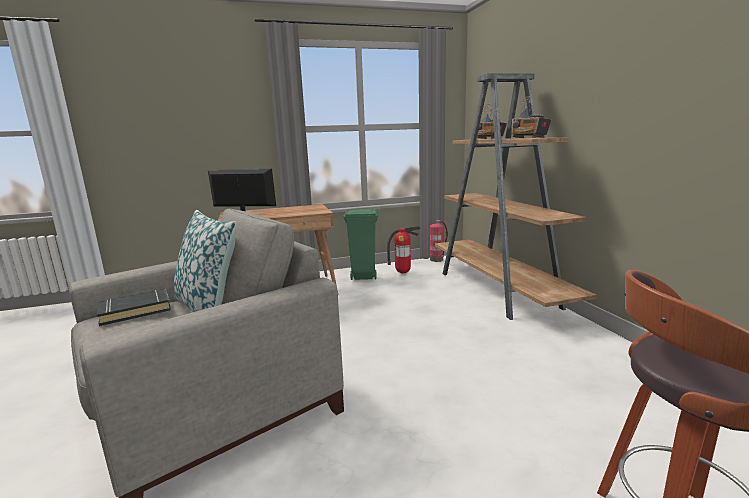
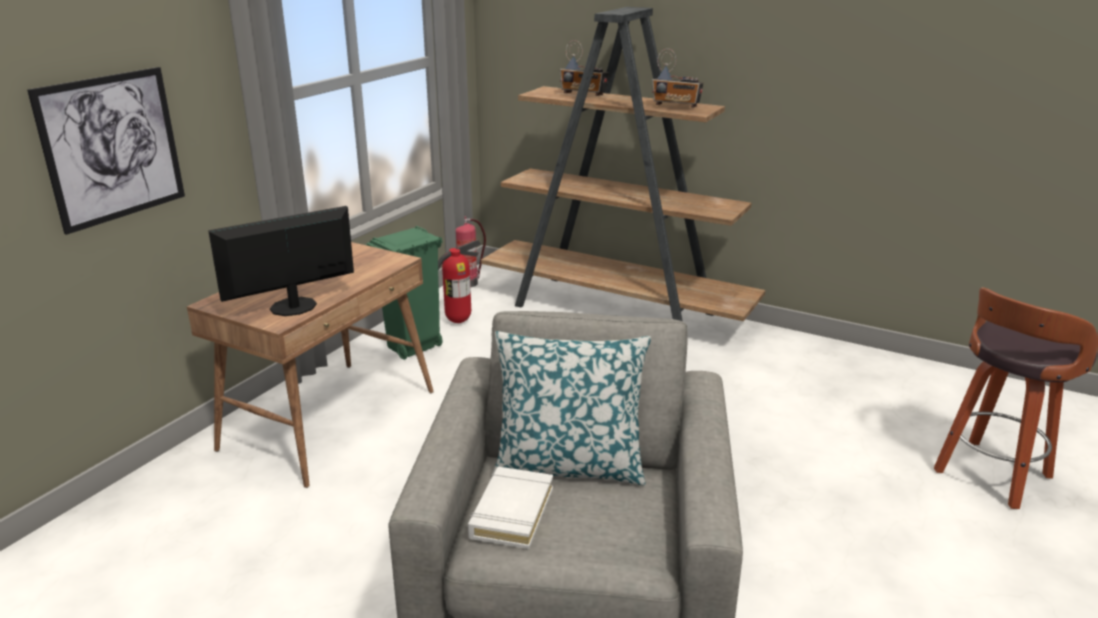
camera: 45 degrees left, 10 degrees up
black book [96,289,171,326] -> white book [468,467,553,549]
none -> picture [27,67,185,235]

